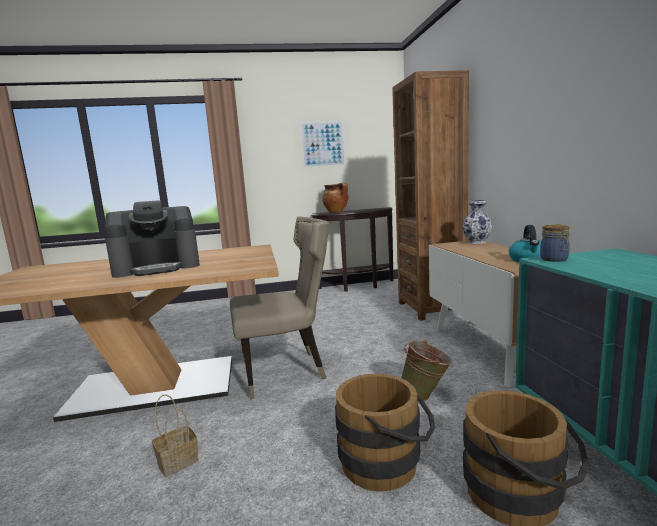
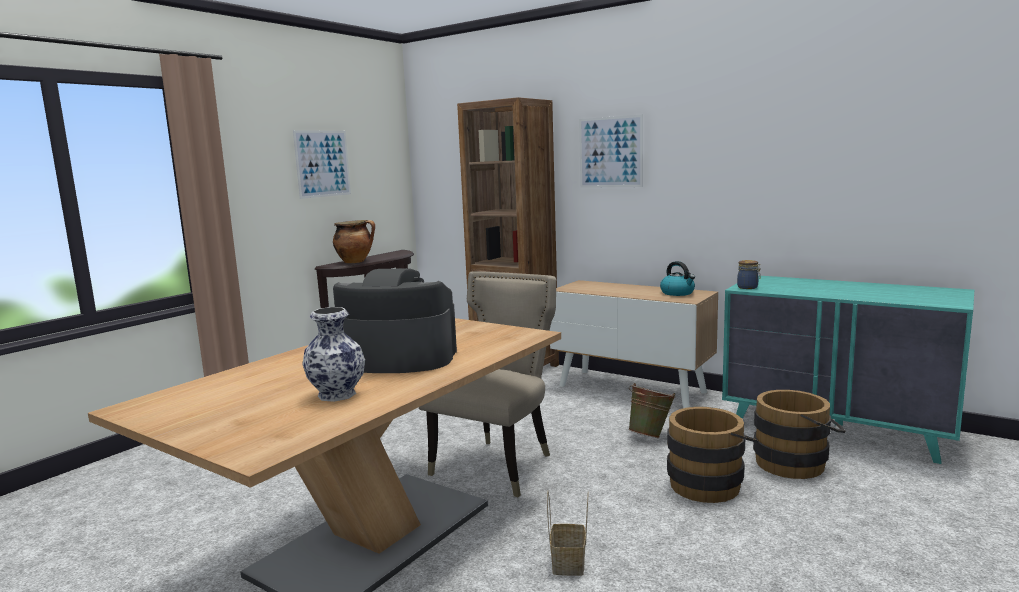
camera: 45 degrees left, 0 degrees up
coffee machine [105,200,200,278] -> coffee machine turned 105 degrees counterclockwise [333,268,457,373]
vase [462,200,492,244] -> vase moved to [302,307,365,402]
none -> picture [579,114,643,188]

